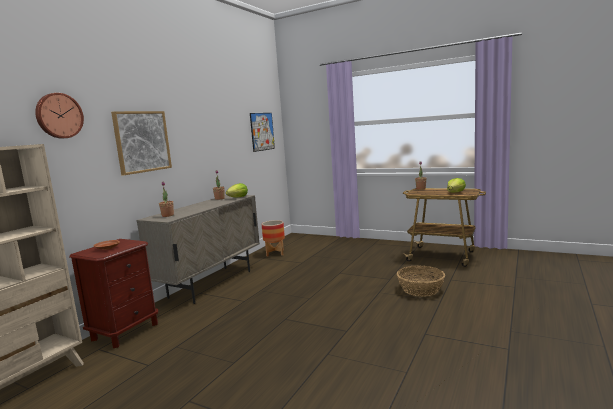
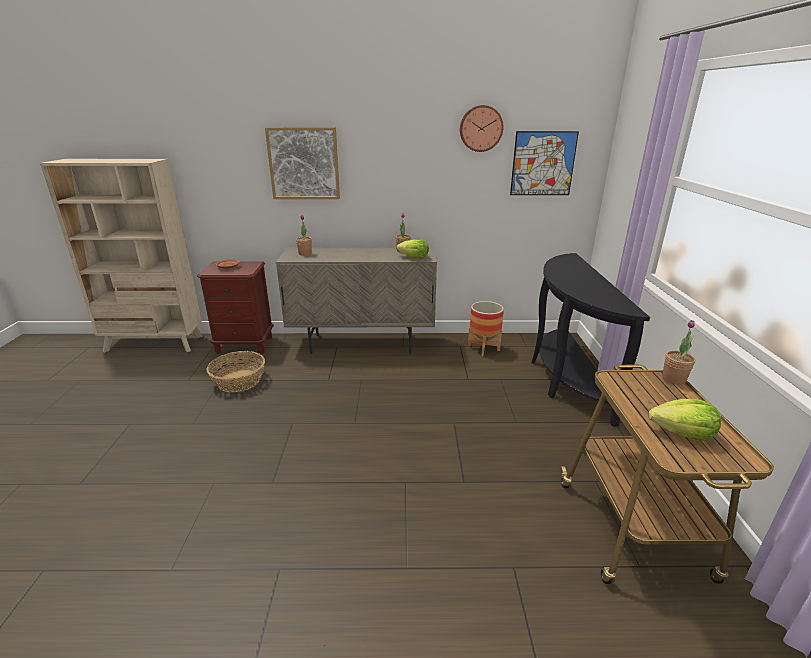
camera: 60 degrees right, 15 degrees up
wall clock [35,93,84,139] -> wall clock moved to [460,105,503,152]
basket [397,266,445,297] -> basket moved to [207,351,265,392]
none -> black console table [531,253,650,427]

